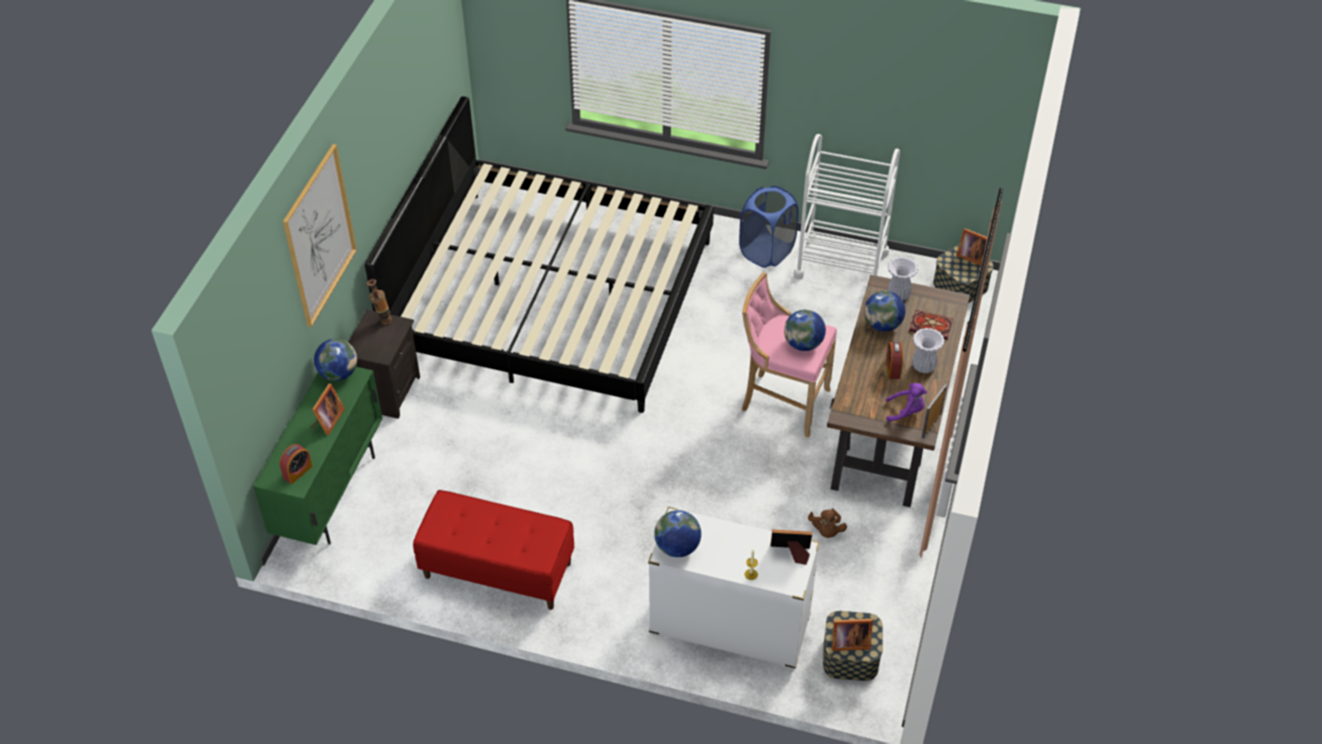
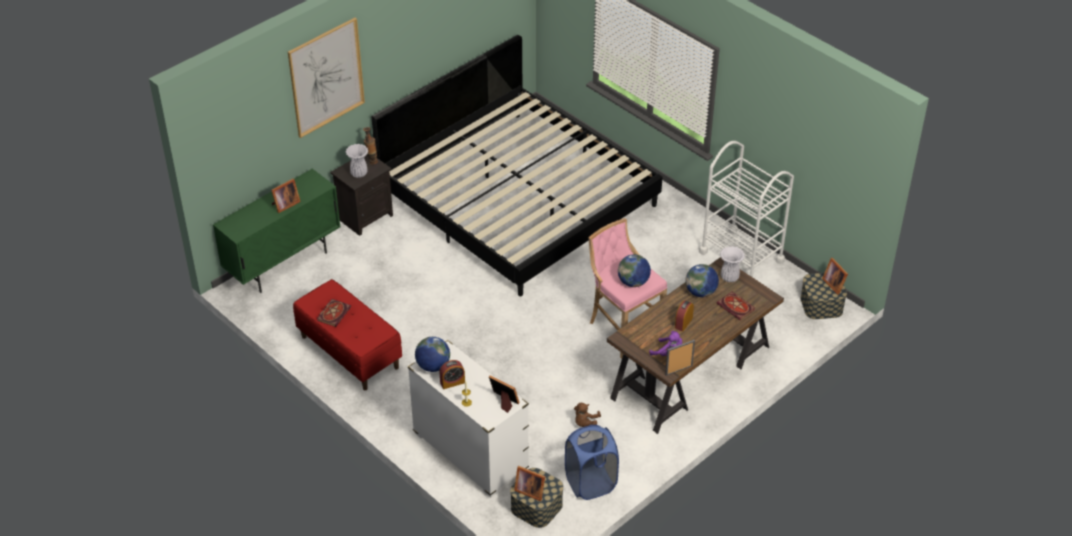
camera: 30 degrees right, 5 degrees down
alarm clock [279,444,313,484] -> alarm clock moved to [440,360,465,389]
globe [314,339,357,381] -> none
blue laundry basket [739,186,799,268] -> blue laundry basket moved to [565,425,619,500]
white vase [912,328,945,373] -> white vase moved to [346,144,368,178]
none -> book [317,299,351,327]

